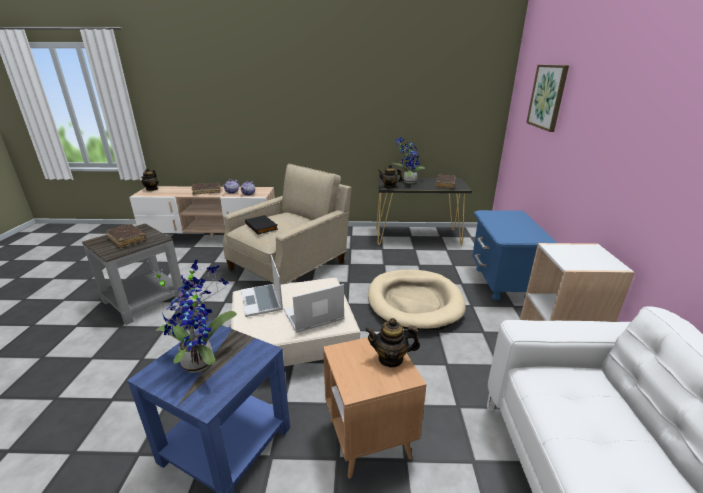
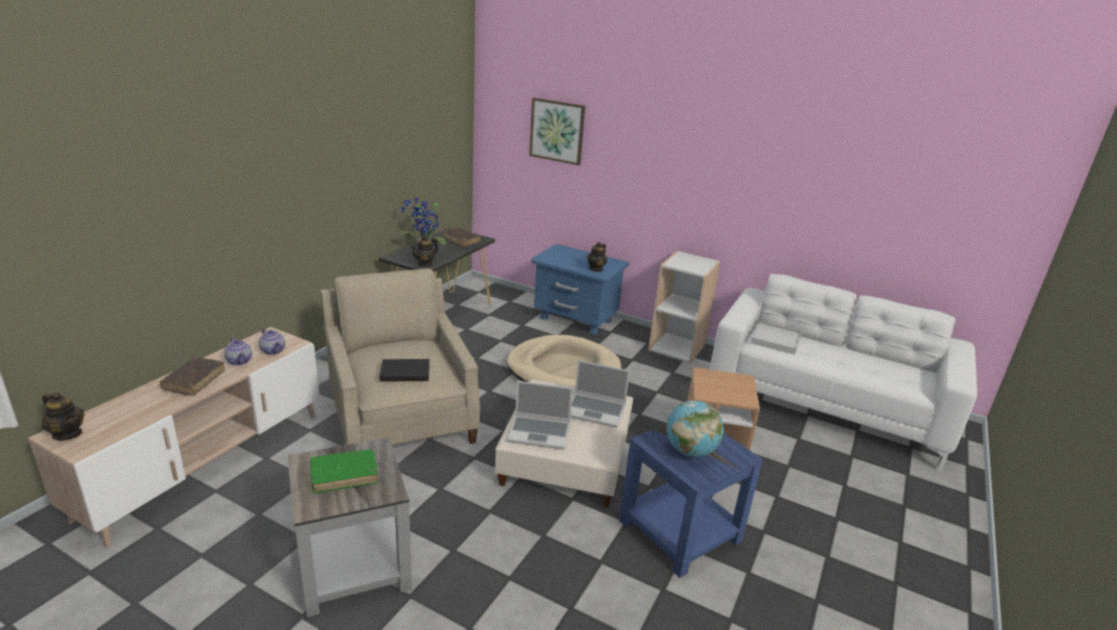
camera: 65 degrees left, 0 degrees up
brown book [106,224,146,248] -> green book [310,449,378,494]
potted plant [153,260,237,373] -> globe [666,400,724,457]
laptop [284,284,345,333] -> laptop turned 75 degrees counterclockwise [571,360,630,428]
teapot [365,318,420,367] -> teapot moved to [587,242,607,272]
none -> white tray [751,321,802,355]

